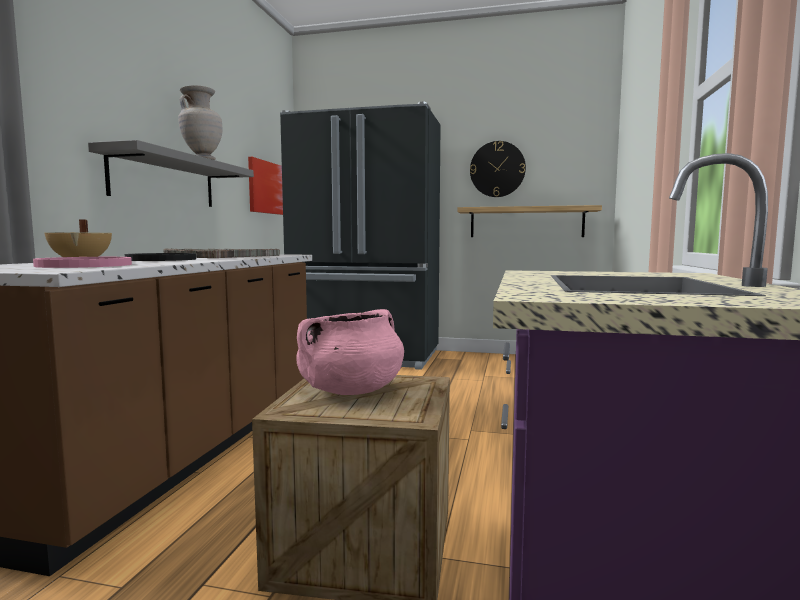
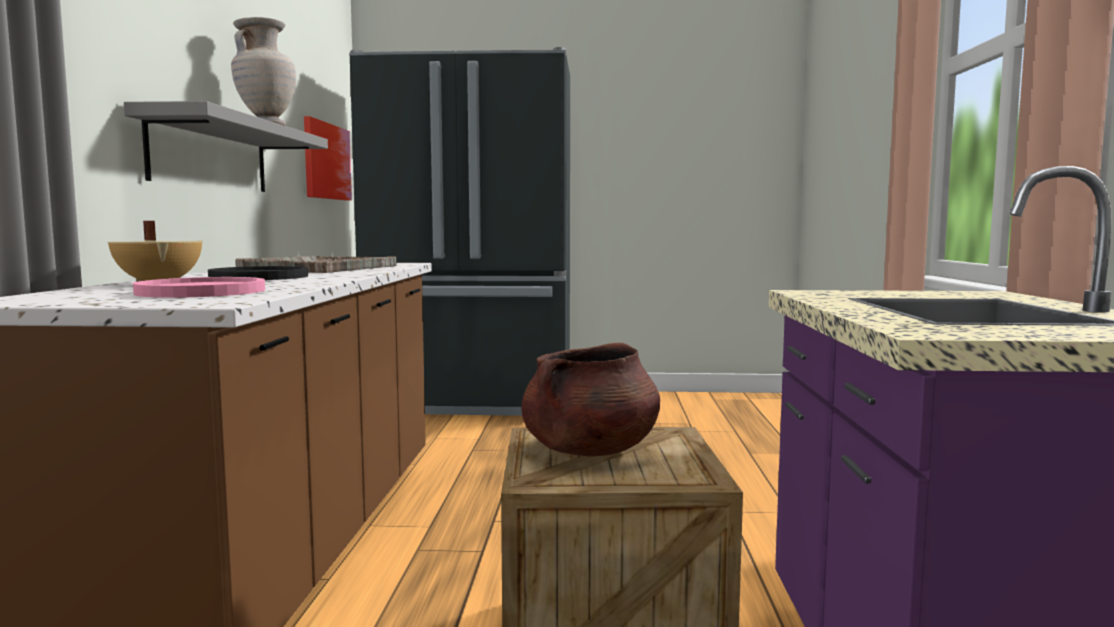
camera: 10 degrees left, 0 degrees up
pink cooking pot [297,309,404,395] -> brown cooking pot [522,343,660,456]
shelf [458,205,602,237] -> none
wall clock [470,141,526,197] -> none

